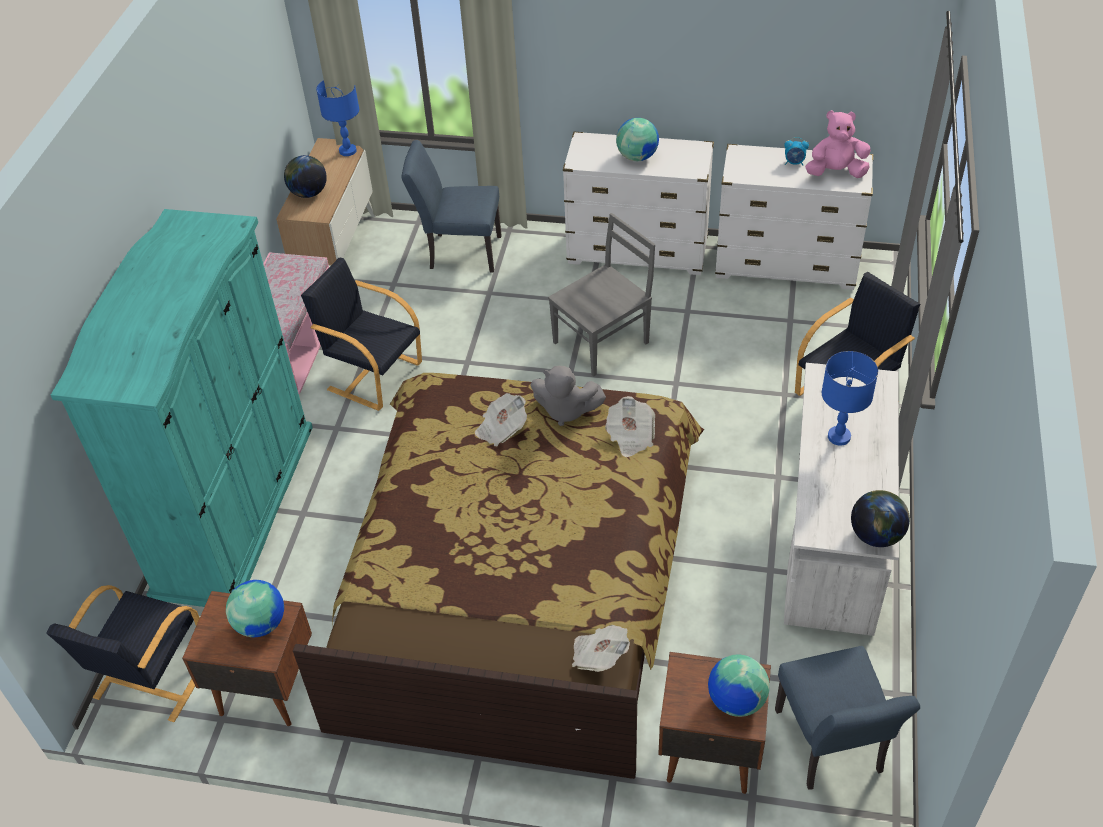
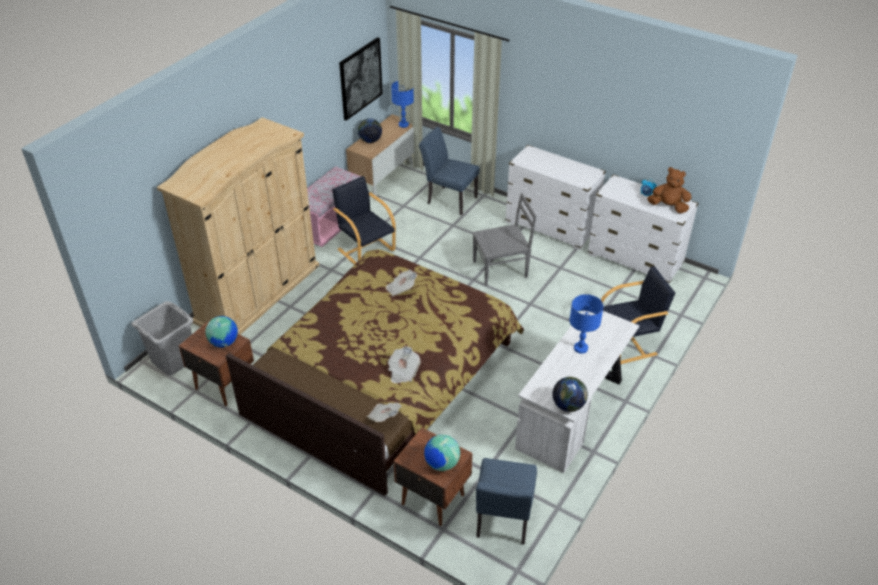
camera: 20 degrees right, 5 degrees down
black armchair [46,585,200,722] -> grey laundry basket [131,301,193,376]
turquoise wardrobe [51,209,313,607] -> beige wardrobe [157,117,319,335]
grey plush toy [530,366,606,426] -> none
newspaper [605,396,655,457] -> newspaper moved to [388,346,421,383]
globe [616,118,659,161] -> none
pink plush toy [805,110,871,178] -> brown plush toy [647,167,692,213]
none -> picture [339,37,383,121]

